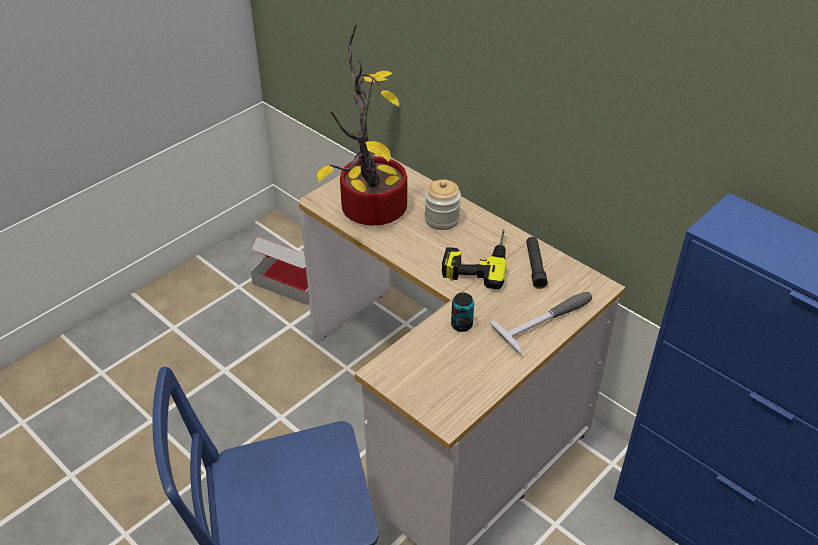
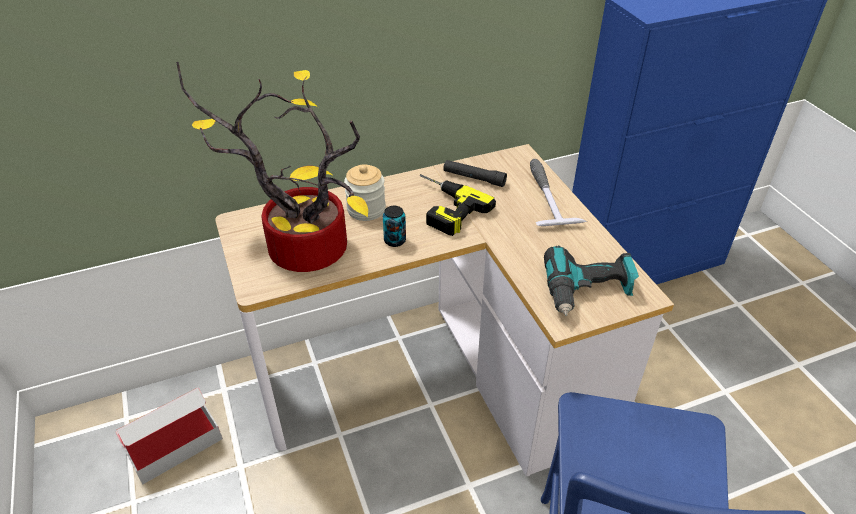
camera: 65 degrees left, 0 degrees up
can [451,293,474,332] -> can moved to [383,206,406,247]
none -> power drill [544,246,639,316]

